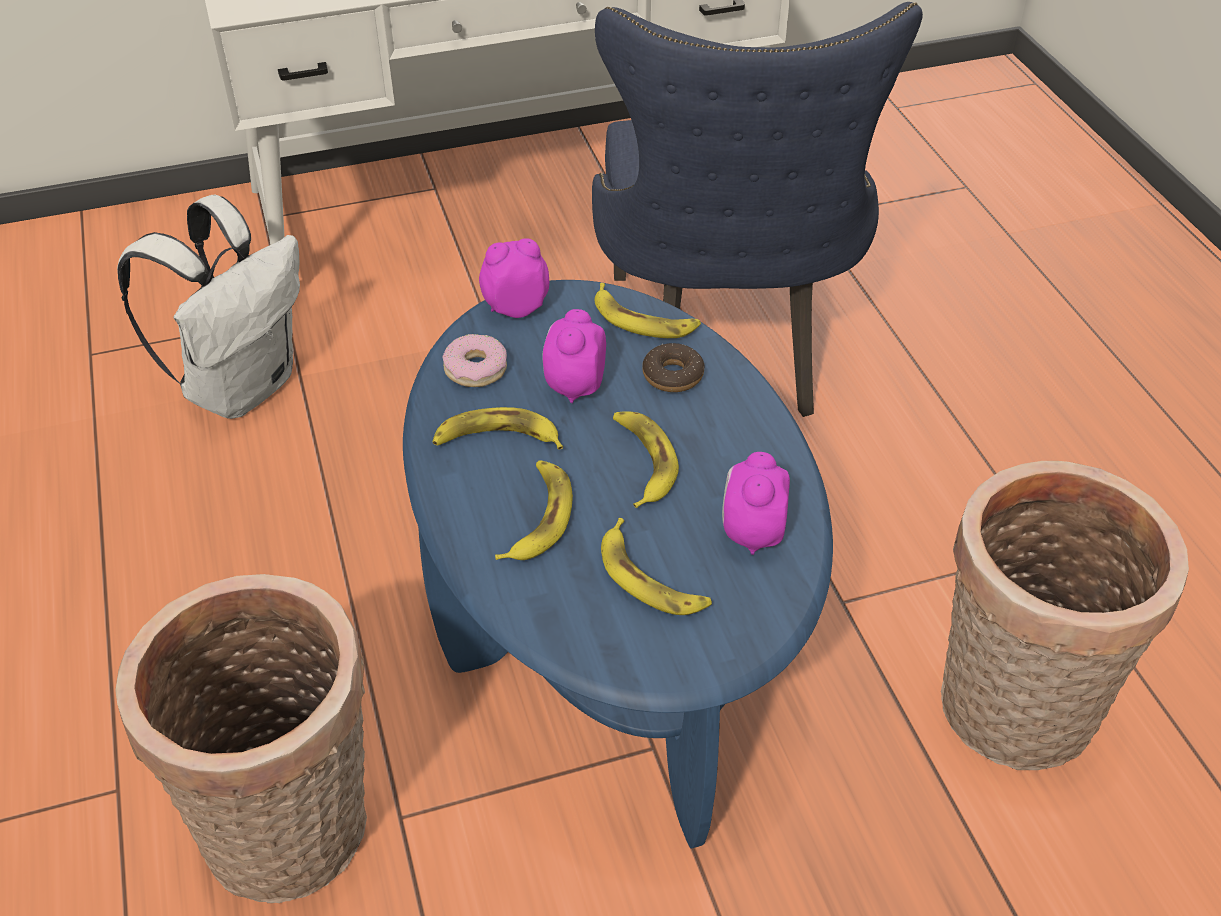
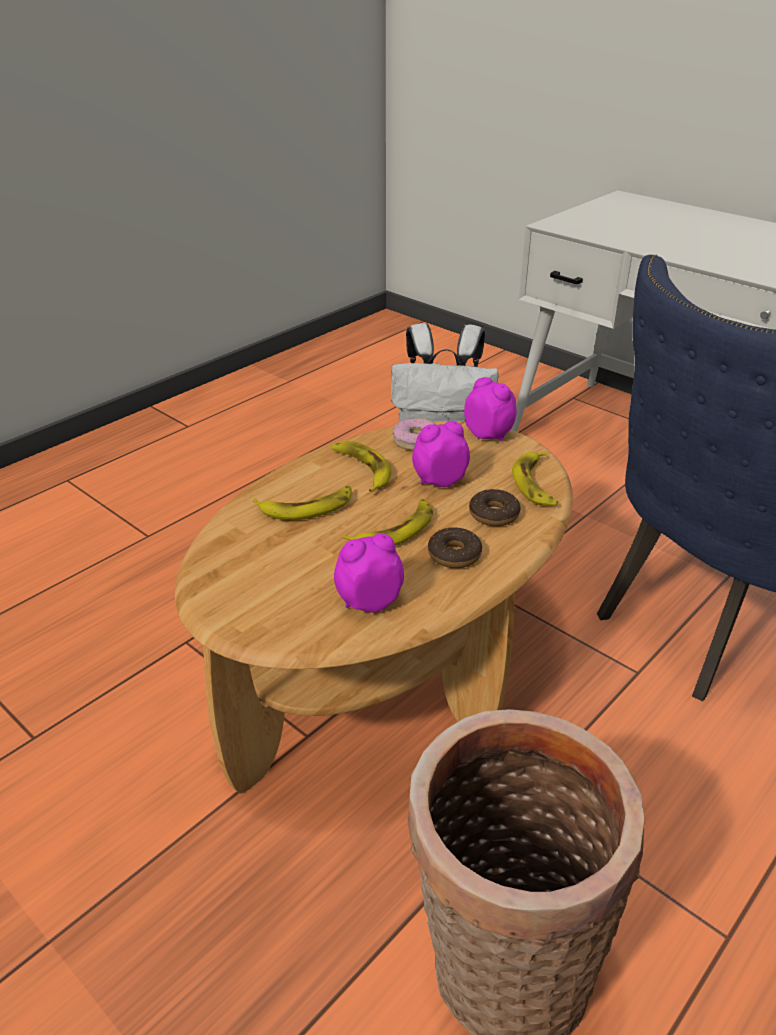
camera: 60 degrees right, 10 degrees down
basket [115,574,367,903] -> none
blue coffee table [403,280,833,848] -> brown coffee table [175,421,573,793]
banana [601,518,712,615] -> none
none -> donut [428,527,482,568]

